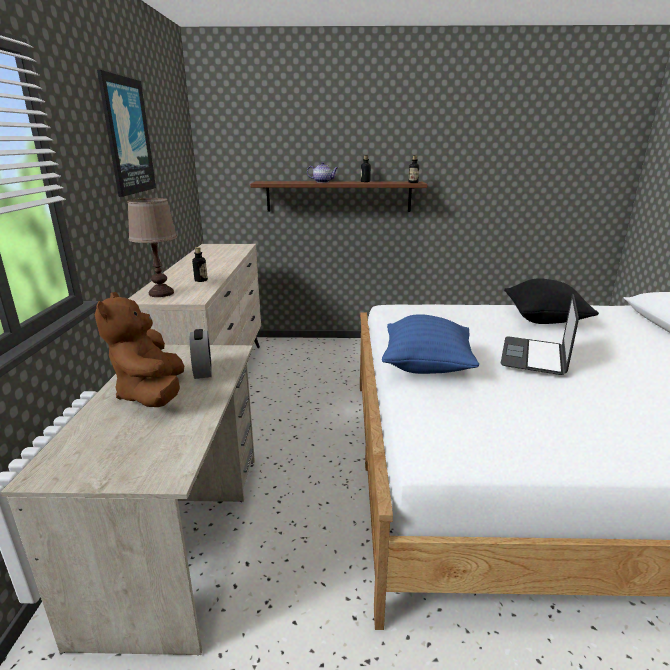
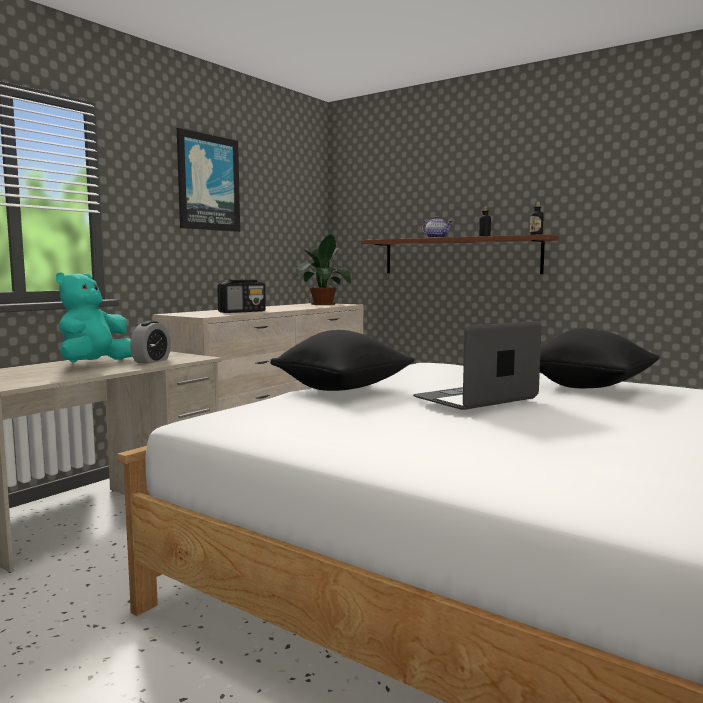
camera: 35 degrees right, 15 degrees down
brown plush toy [95,292,184,407] -> turquoise plush toy [56,272,132,363]
brown table lamp [128,198,177,297] -> none
bottle [192,247,208,282] -> radio [217,279,266,313]
blue pillow [382,314,479,374] -> black pillow [270,330,415,391]
none -> potted plant [296,235,351,305]

